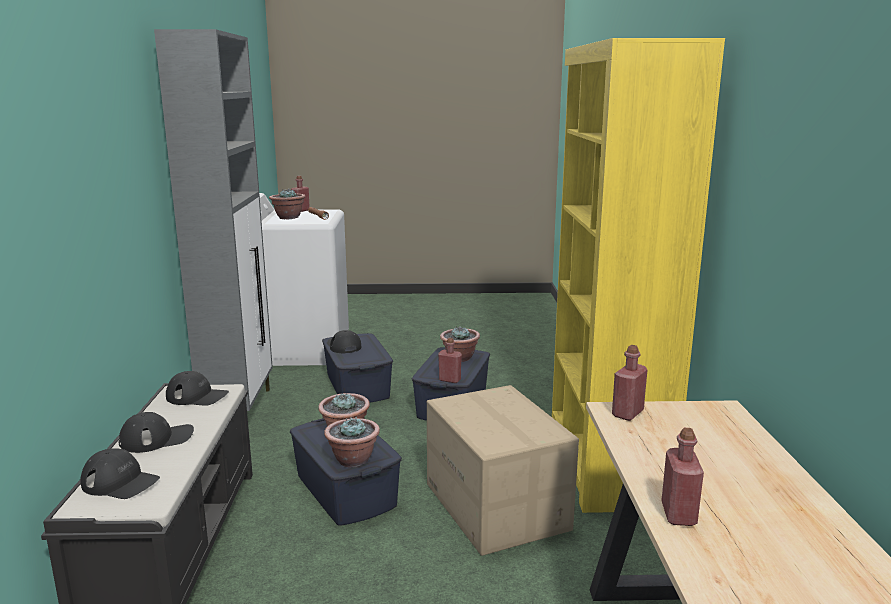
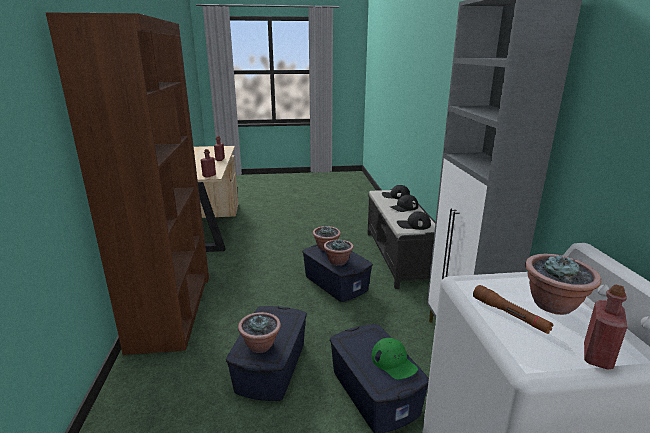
camera: 175 degrees right, 5 degrees up
black cap [327,330,361,354] -> green cap [372,338,418,380]
cardboard box [427,385,579,556] -> none
red bottle [438,338,462,383] -> none
yellow bookcase [552,38,725,513] -> brown bookcase [45,12,209,355]

